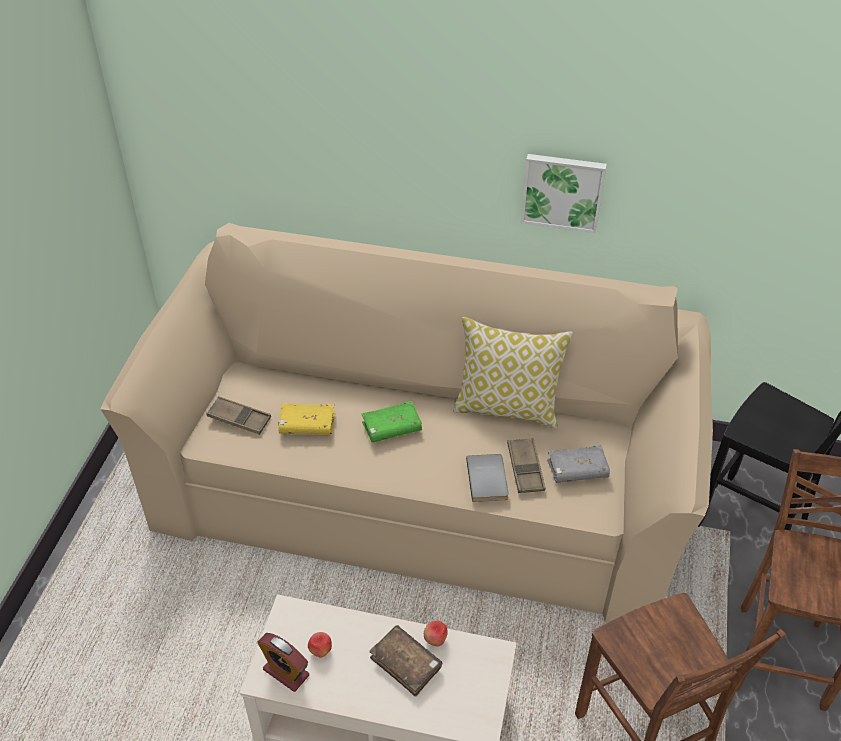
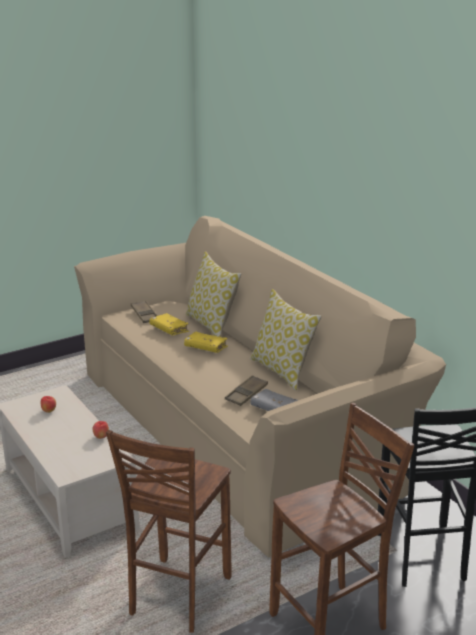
camera: 45 degrees right, 20 degrees down
alarm clock [257,633,309,692] -> none
green book [361,401,422,443] -> yellow book [184,332,228,353]
brown book [369,625,442,697] -> none
grey book [466,454,509,502] -> none
picture [521,154,607,233] -> none
none -> pillow [186,251,241,337]

